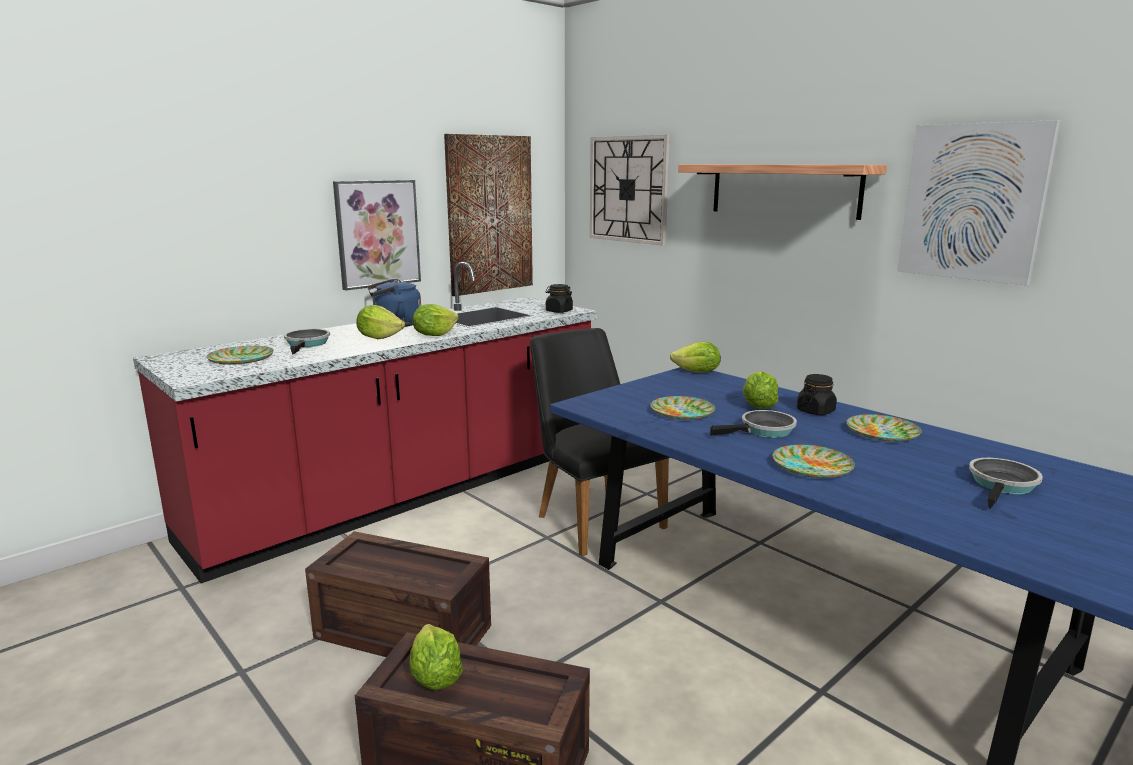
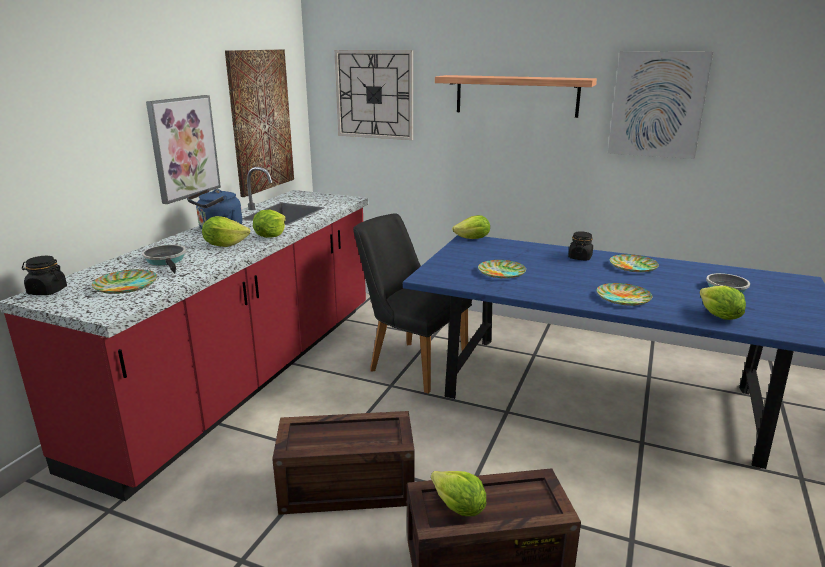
camera: 25 degrees left, 5 degrees up
black jar [545,284,573,313] -> black jar moved to [22,256,67,295]
frying pan [710,410,797,438] -> none
lettuce [743,371,778,409] -> lettuce moved to [700,286,746,320]

